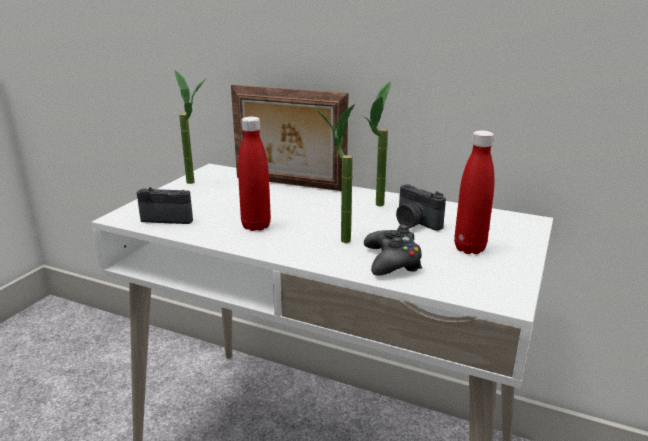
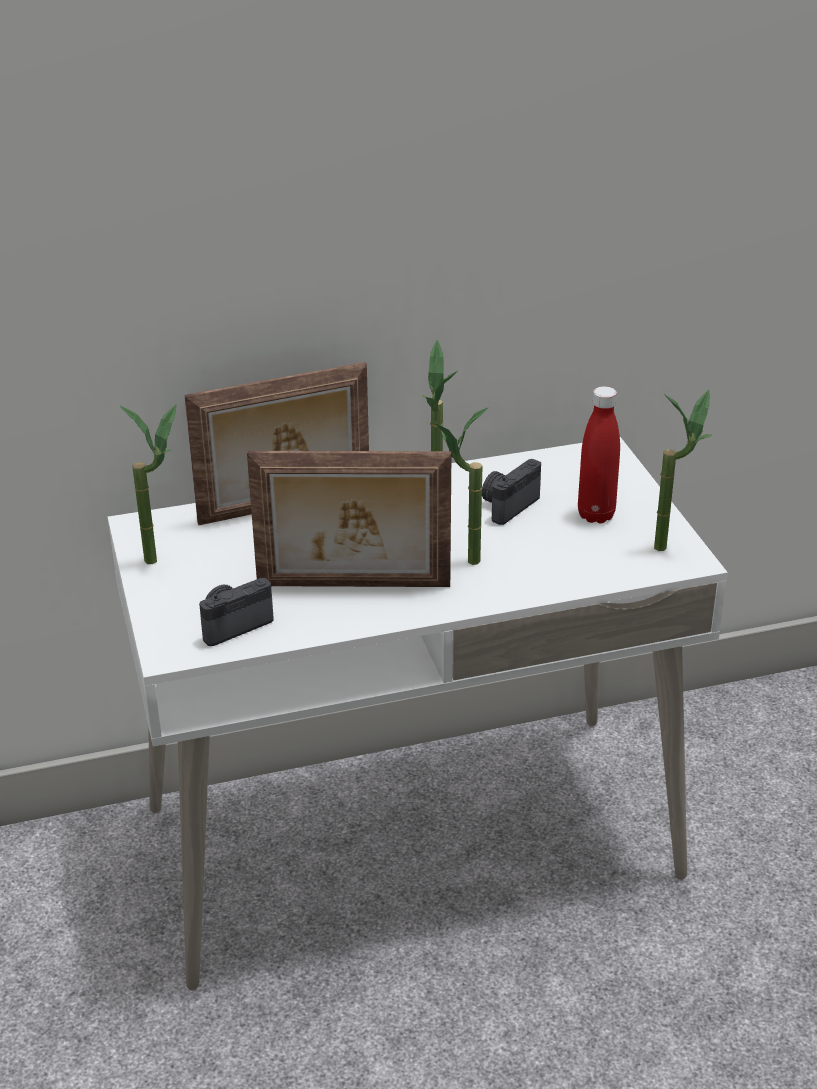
camera: 40 degrees left, 10 degrees up
red bottle [238,117,271,231] -> picture frame [247,451,451,587]
black game controller [364,225,422,276] -> none
camera [396,184,446,231] -> camera turned 120 degrees clockwise [482,459,541,525]
none -> potted plant [654,390,712,551]

